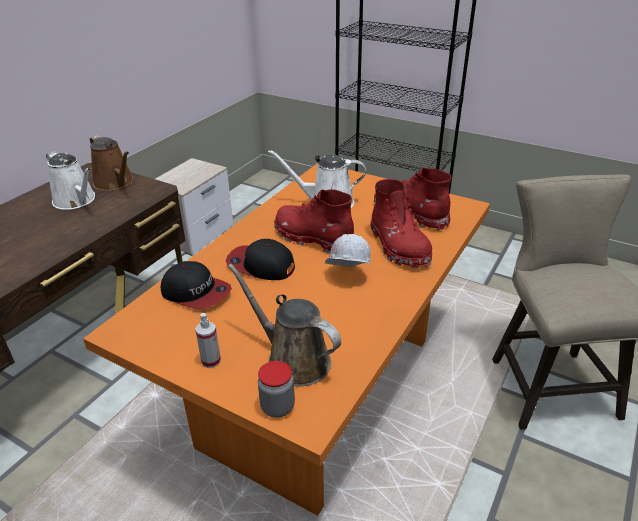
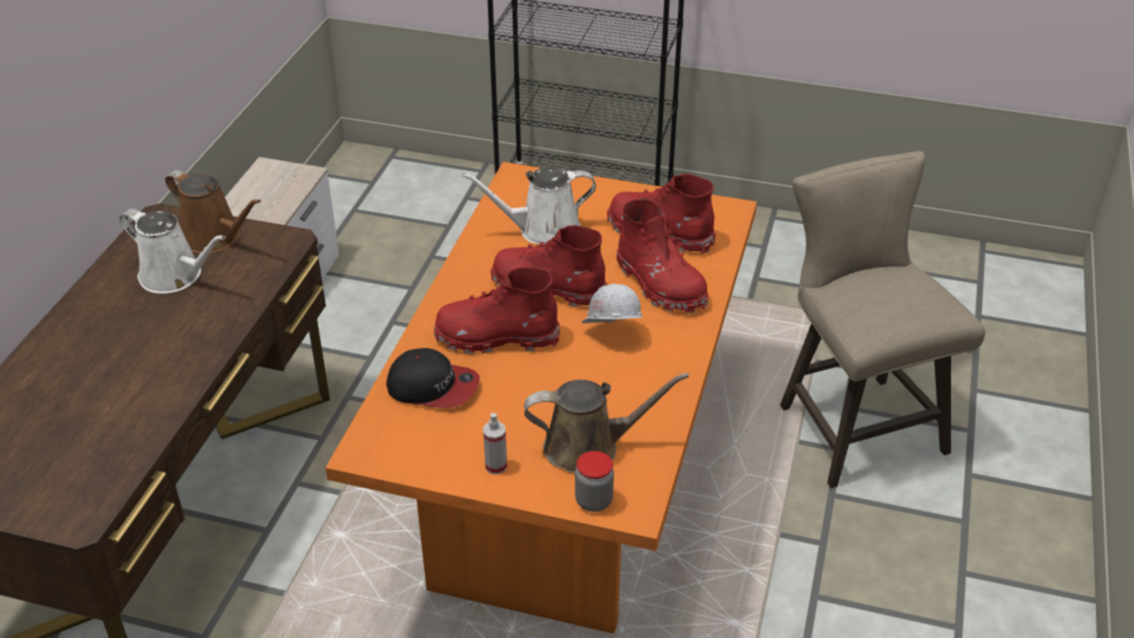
camera: 15 degrees left, 5 degrees up
cap [226,239,295,280] -> red boot [434,267,560,354]
brown watering can [228,264,341,386] -> brown watering can turned 150 degrees clockwise [524,373,689,474]

